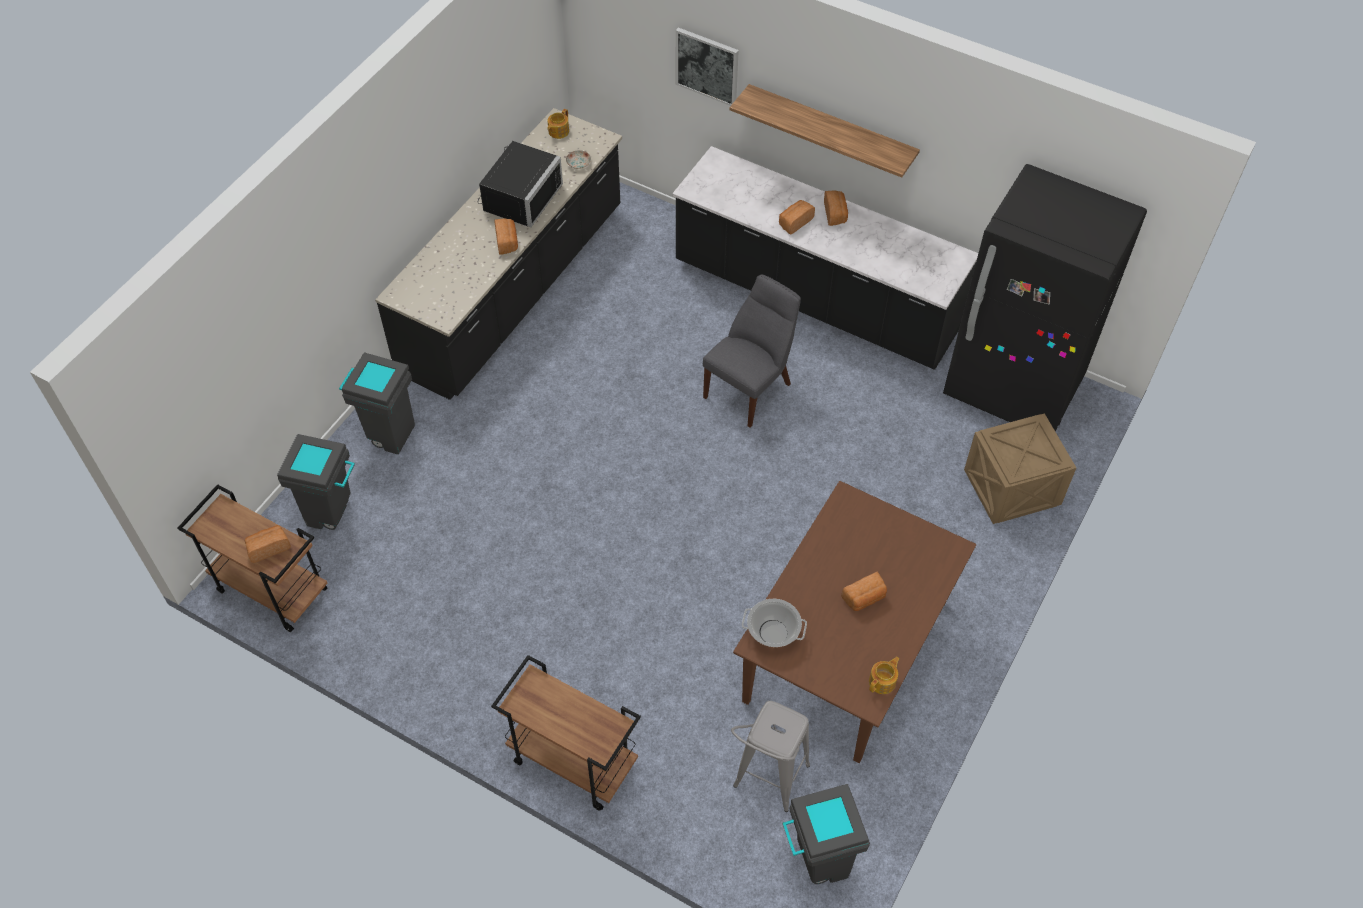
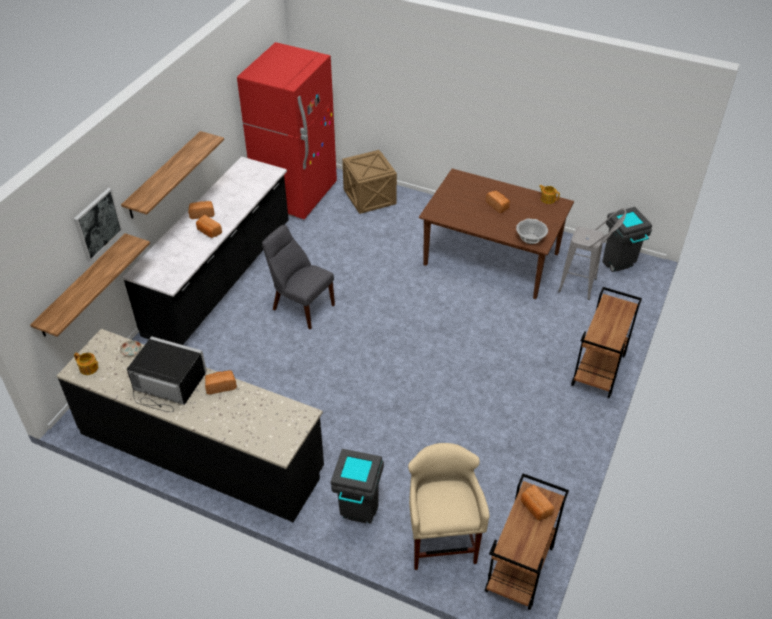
camera: 95 degrees left, 10 degrees down
grey trash can [277,434,355,530] -> beige stool [408,443,490,570]
black fridge [943,164,1147,431] -> red fridge [237,42,337,219]
none -> shelf [30,233,150,337]

